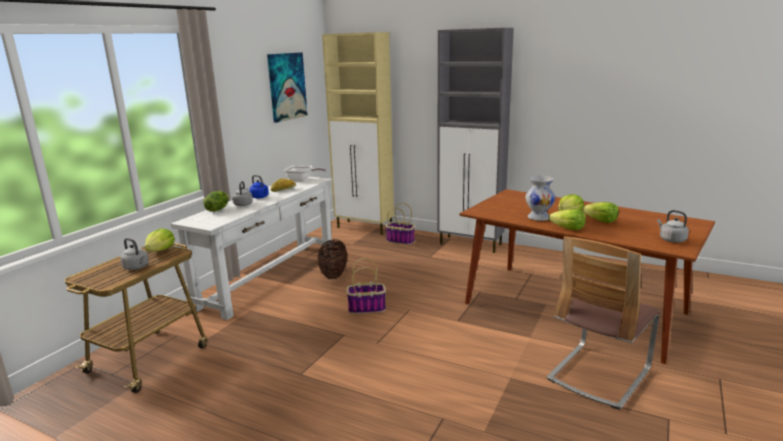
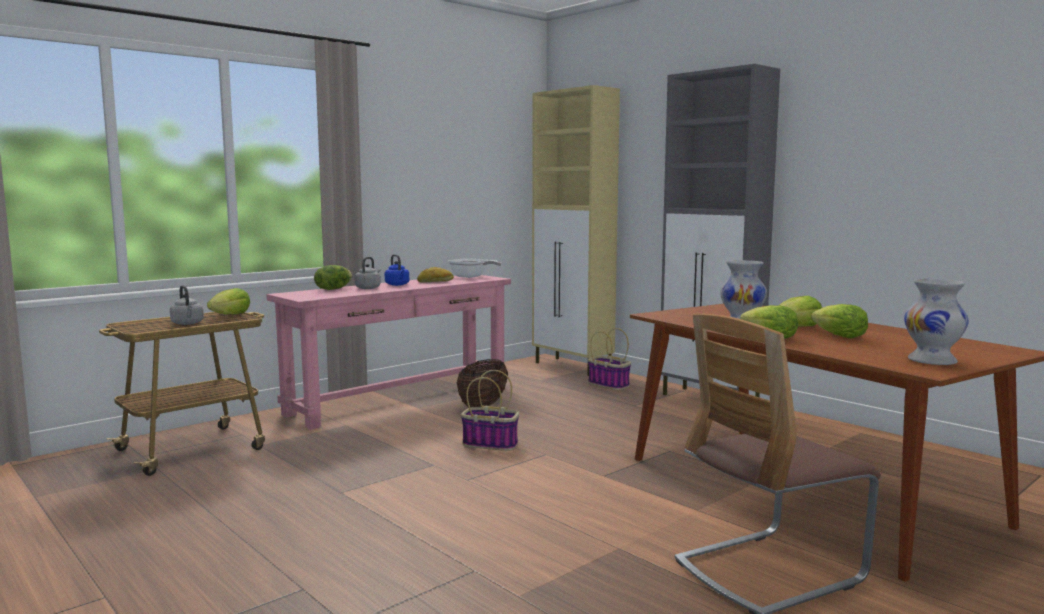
camera: 20 degrees right, 10 degrees down
white console table [171,177,333,320] -> pink console table [266,275,511,430]
picture [267,52,308,123] -> none
grey kettle [657,210,689,243] -> white vase [904,279,969,365]

